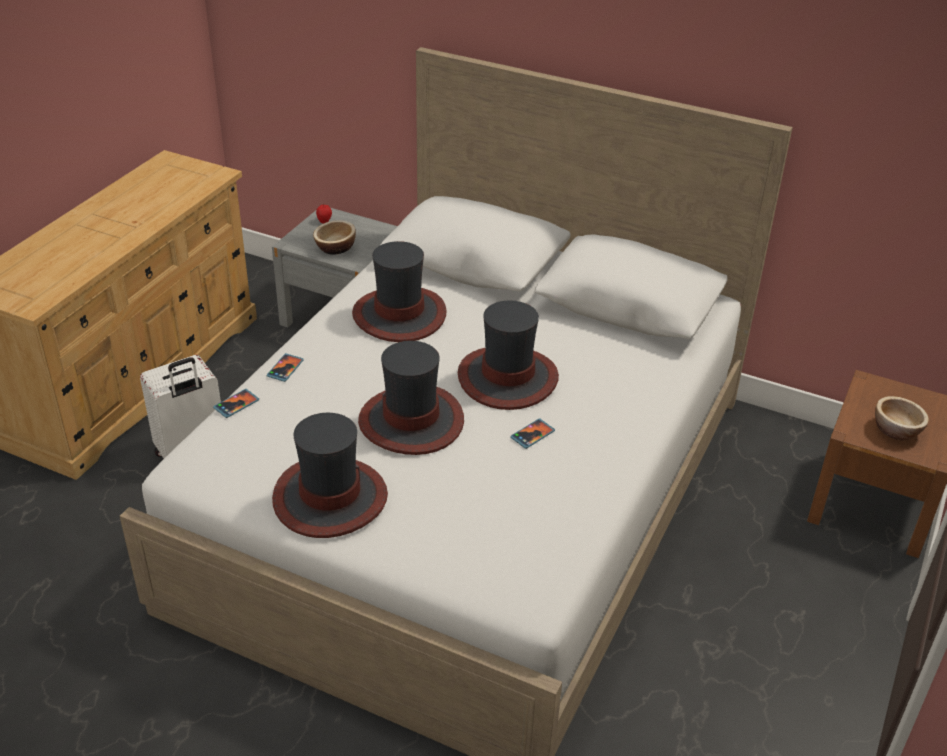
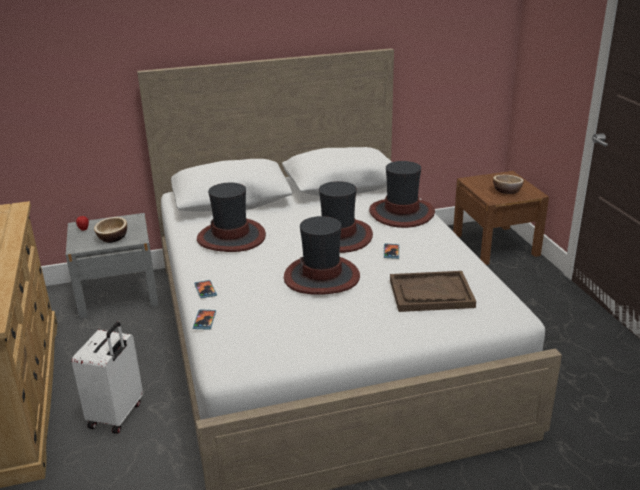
camera: 40 degrees left, 10 degrees down
hat [272,413,388,538] -> hat moved to [369,161,435,228]
none -> brown tray [390,271,476,312]

